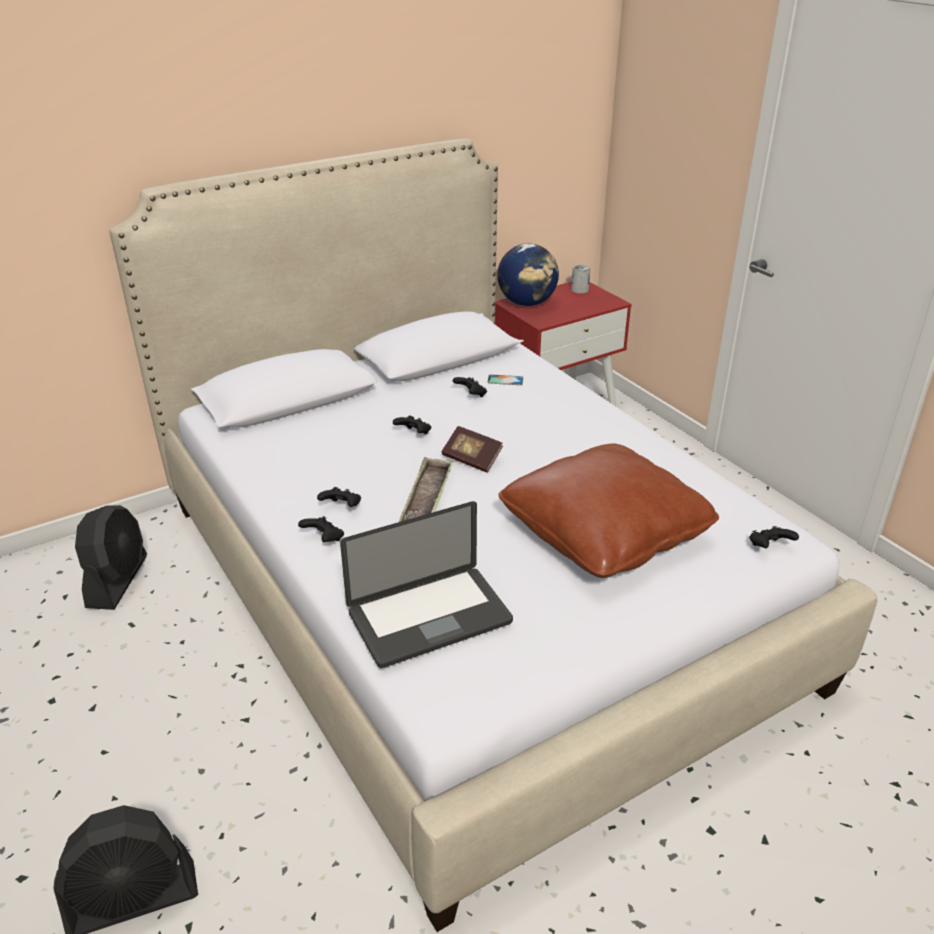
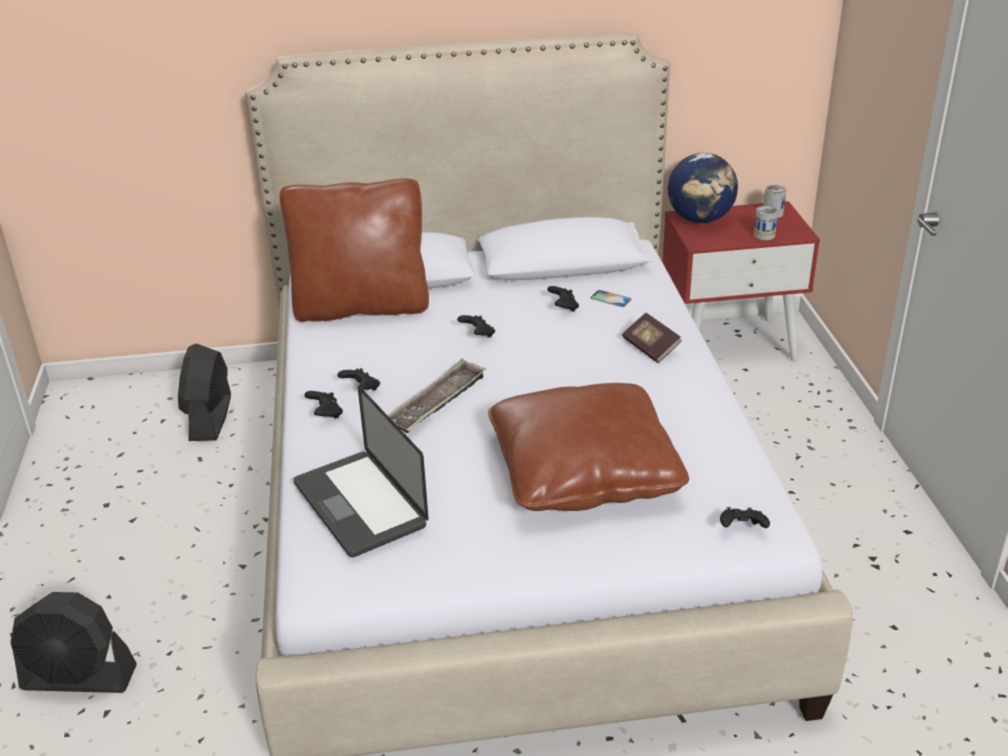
camera: 25 degrees right, 0 degrees up
black fan [75,505,147,610] -> black fan turned 150 degrees clockwise [178,343,231,441]
laptop [340,501,513,668] -> laptop turned 60 degrees clockwise [293,386,429,558]
book [442,426,503,473] -> book moved to [622,313,682,363]
none -> brown pillow [280,178,429,322]
none -> can [754,205,778,240]

